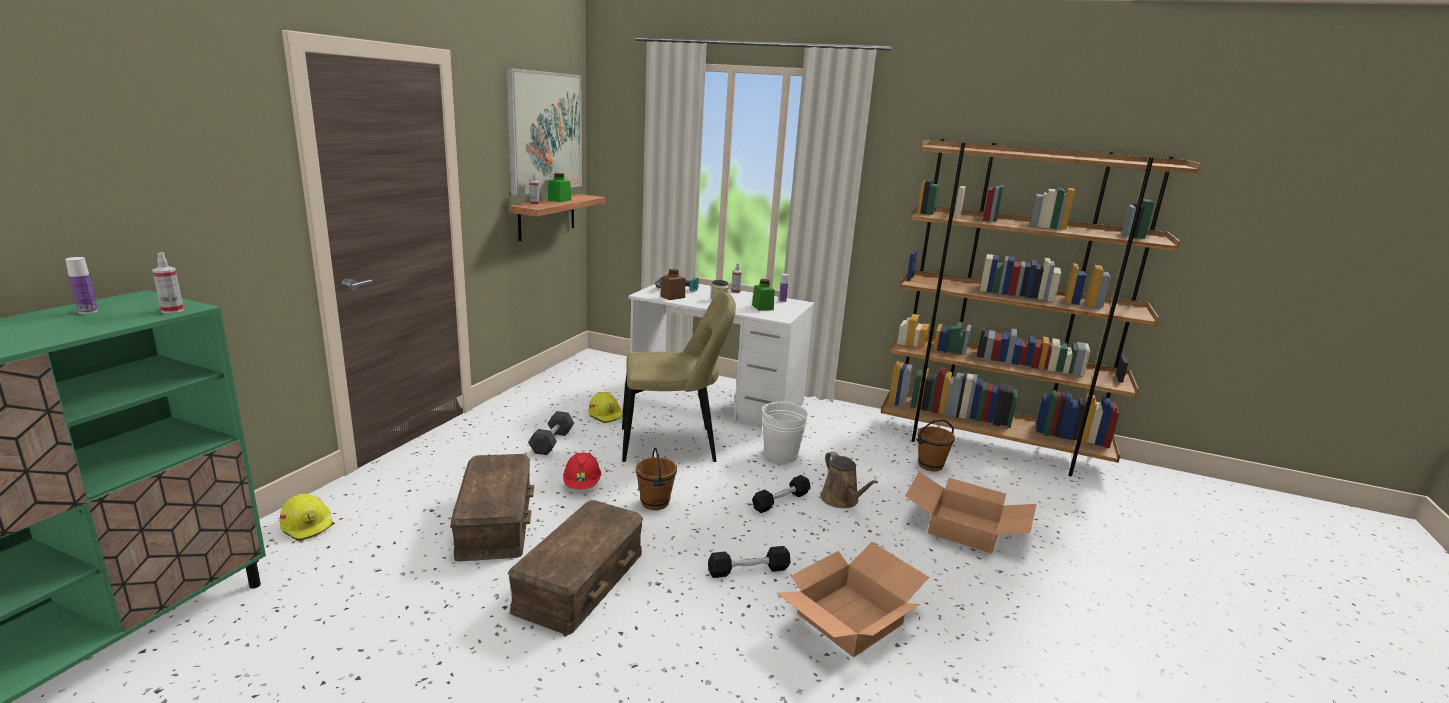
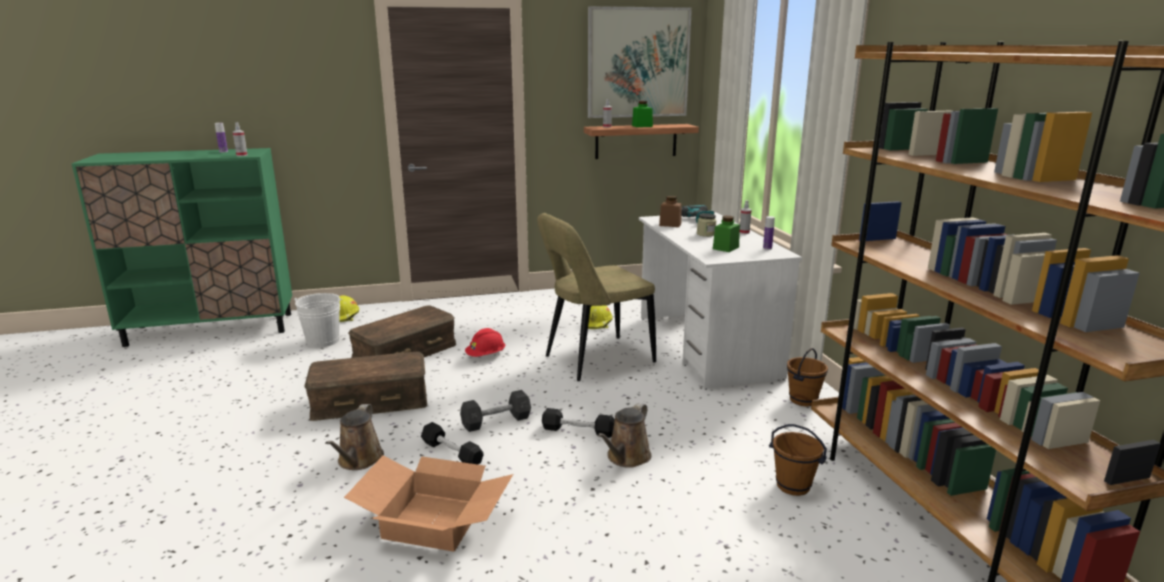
camera: 55 degrees right, 0 degrees up
grey dumbbell [528,411,574,455] -> grey dumbbell moved to [460,390,531,432]
beige chair [622,292,736,462] -> beige chair turned 105 degrees clockwise [537,213,656,381]
brown bucket [636,448,677,510] -> brown bucket moved to [787,348,828,406]
white bucket [762,401,808,463] -> white bucket moved to [294,293,342,348]
cardboard box [905,471,1036,554] -> none
none -> brown watering can [325,404,384,470]

